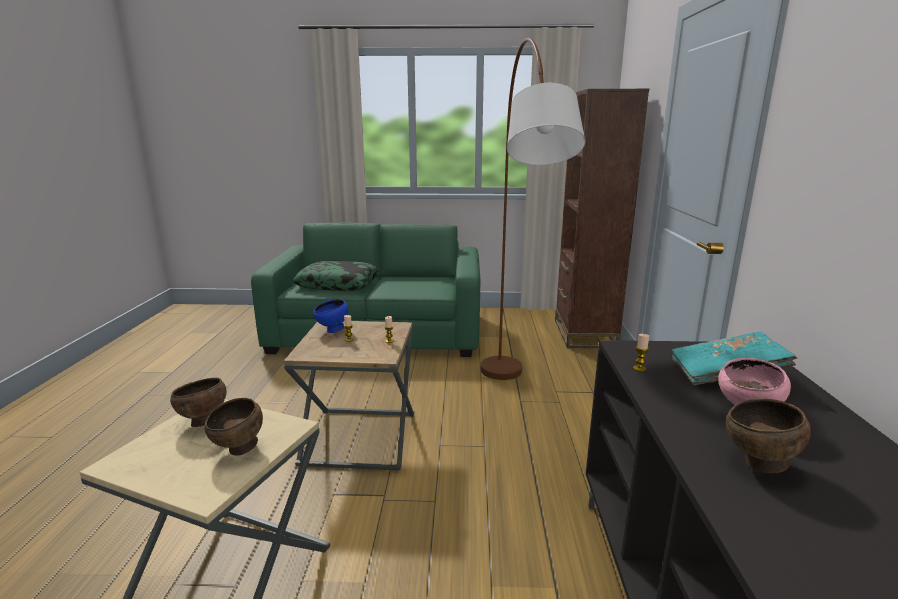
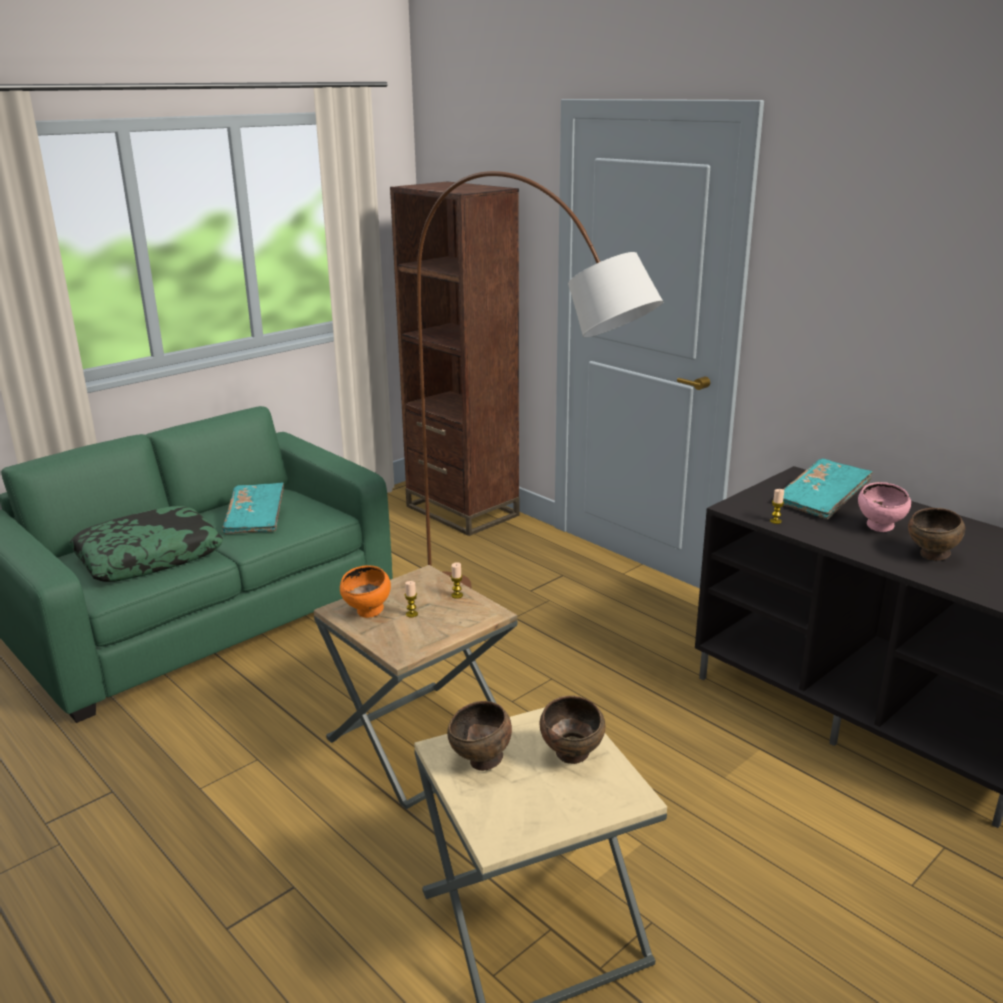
camera: 45 degrees left, 5 degrees up
blue bowl [314,299,348,333] -> orange bowl [340,565,391,618]
none -> turquoise book [222,482,284,534]

